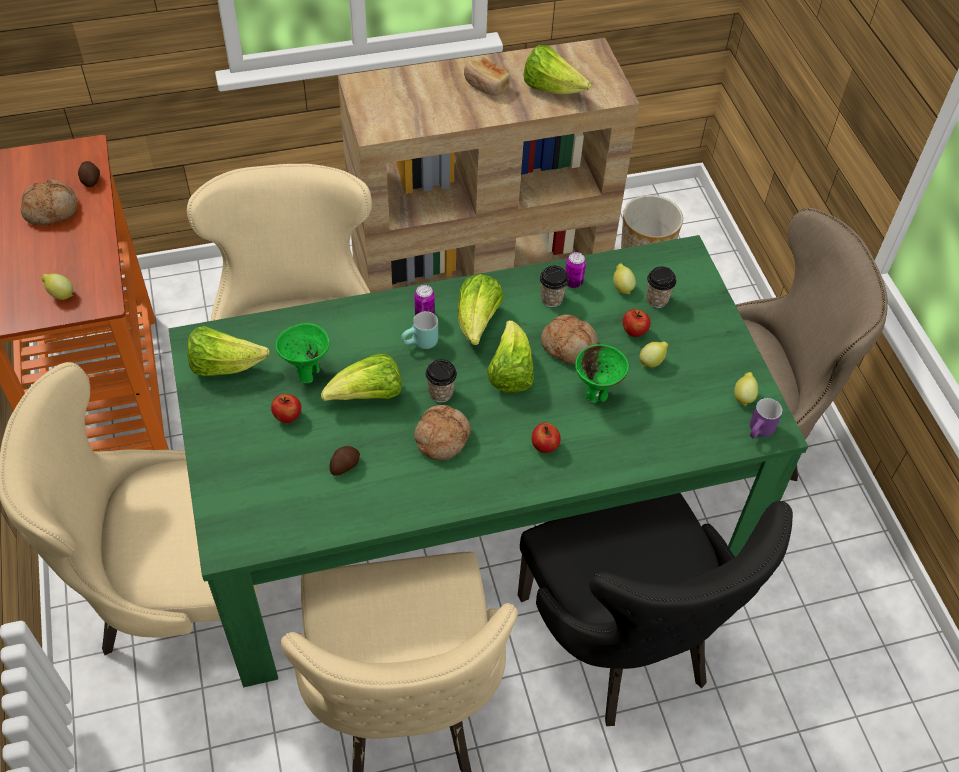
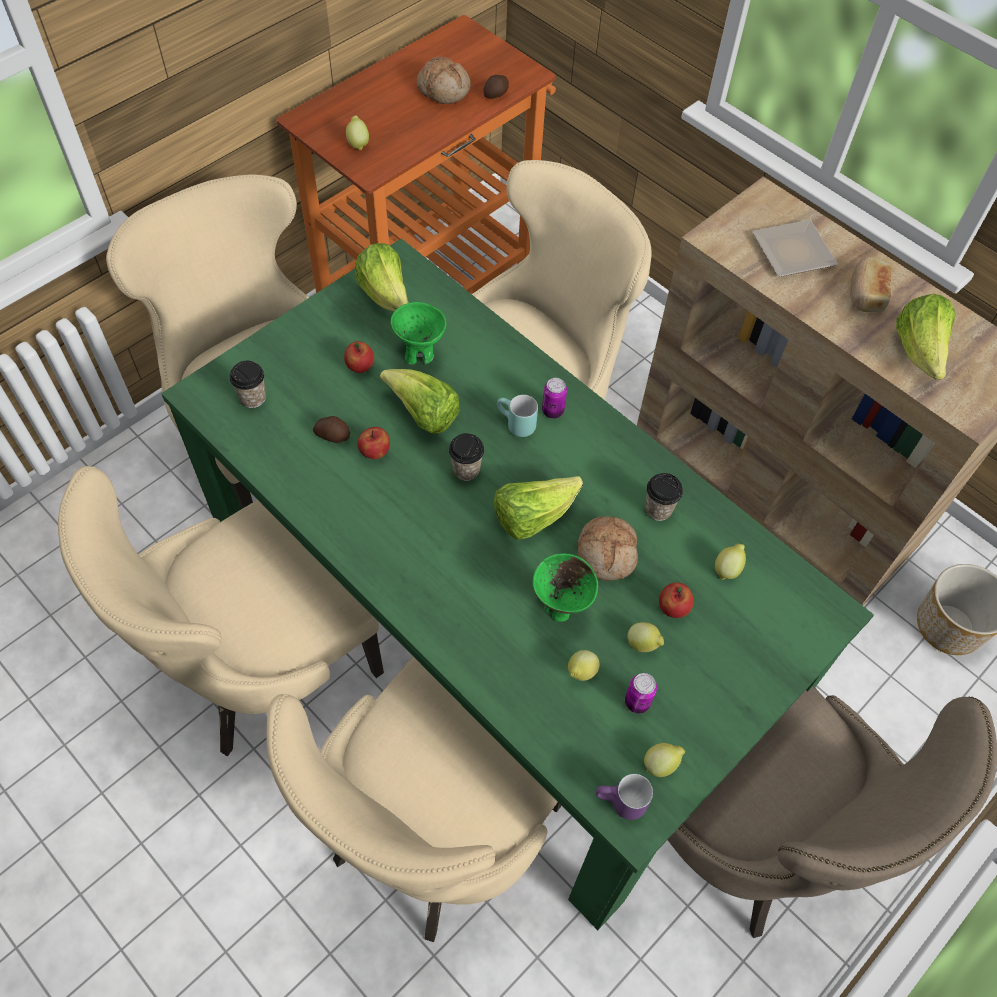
camera: 60 degrees right, 5 degrees up
bread [414,405,471,460] -> none
lettuce [458,274,504,345] -> none
black chair [518,493,793,726] -> beige chair [267,657,561,942]
apple [532,423,561,453] -> apple moved to [358,427,390,459]
can [565,252,586,288] -> can moved to [625,673,657,713]
cup [646,266,677,308] -> cup moved to [230,361,266,408]
none -> lemon [568,650,600,681]
none -> plate [752,220,838,277]

